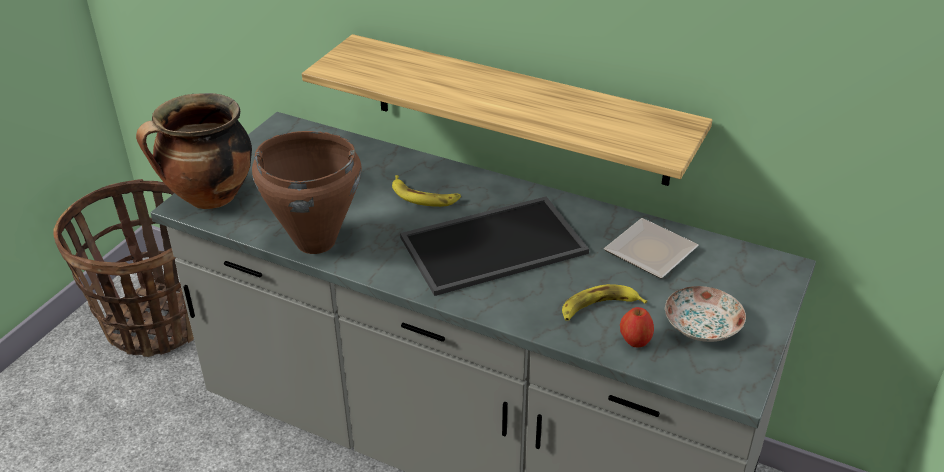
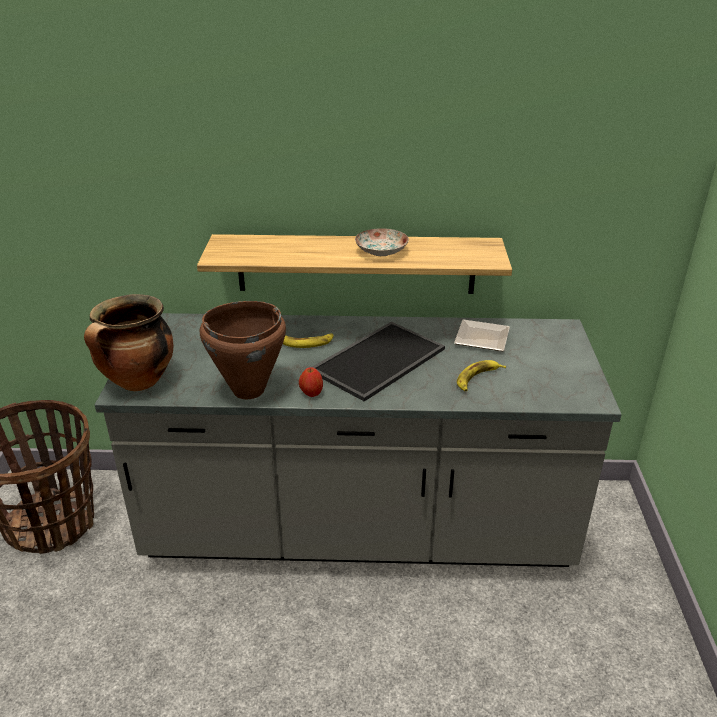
camera: 25 degrees left, 5 degrees down
apple [620,307,654,347] -> apple moved to [299,367,323,397]
plate [665,286,746,342] -> plate moved to [355,228,409,256]

